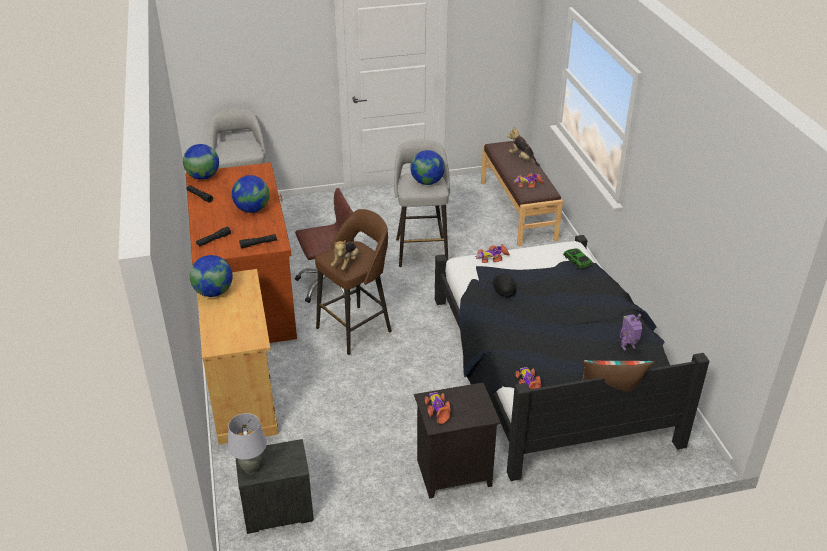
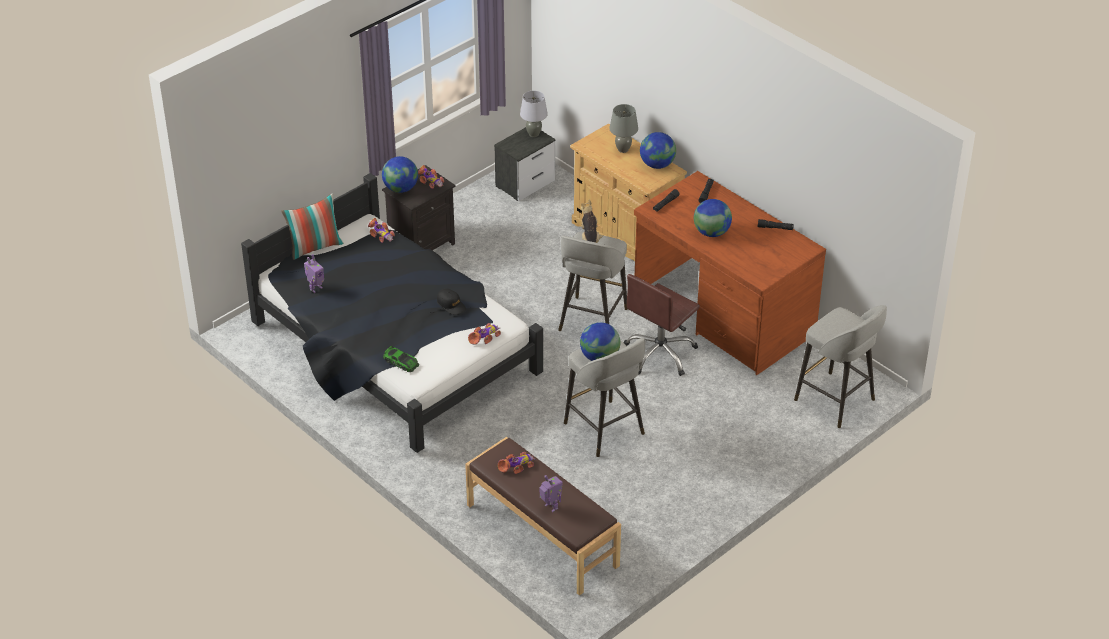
camera: 150 degrees right, 5 degrees up
globe [183,144,219,180] -> globe moved to [382,156,418,193]
brown stool [315,209,392,355] -> grey stool [558,232,628,331]
plush toy [507,127,540,166] -> toy robot [539,475,563,512]
none -> grey table lamp [609,104,638,153]

